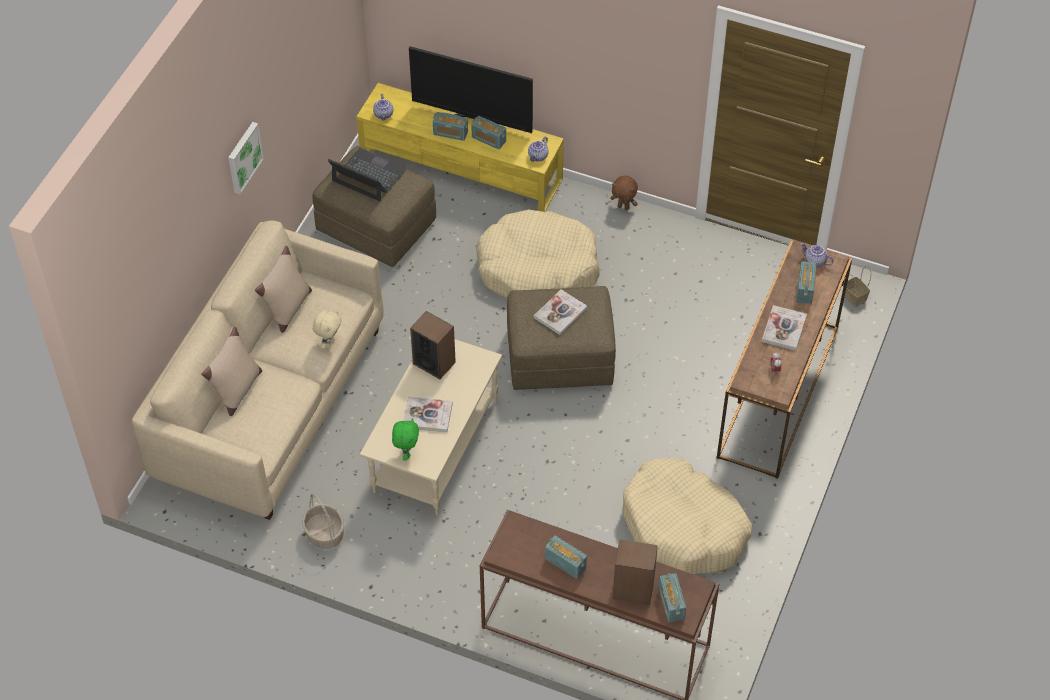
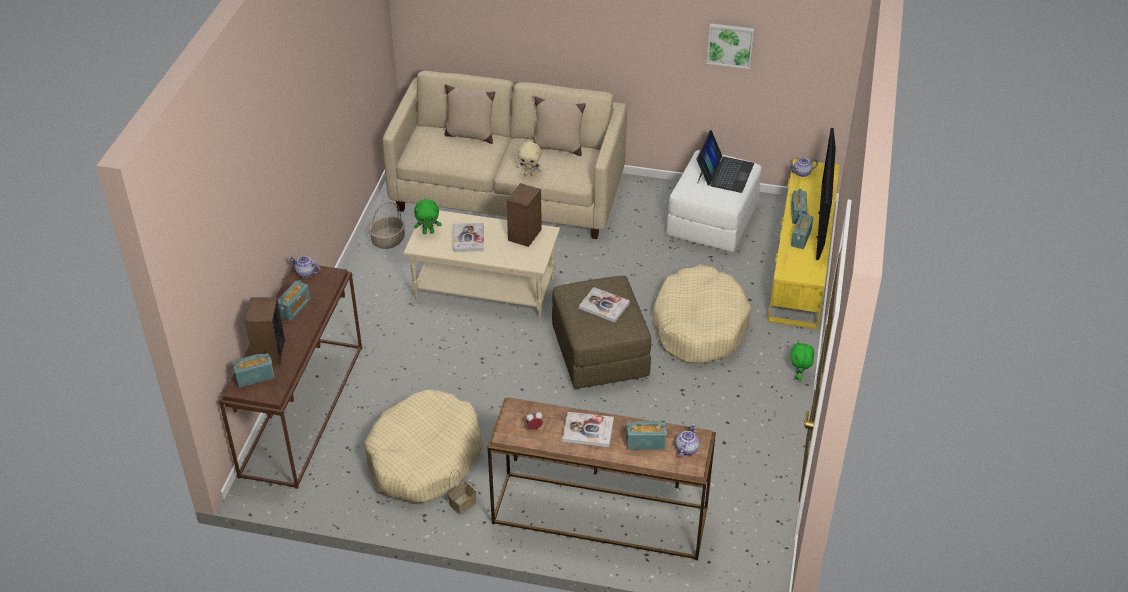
camera: 80 degrees right, 10 degrees down
picture [228,122,264,194] -> picture moved to [707,23,755,69]
brown ottoman [313,146,436,267] -> white ottoman [667,150,762,252]
teapot [528,137,549,162] -> teapot moved to [289,256,321,278]
brown plush toy [610,176,638,210] -> green plush toy [791,340,814,380]
basket [843,266,871,307] -> basket moved to [448,469,476,515]

